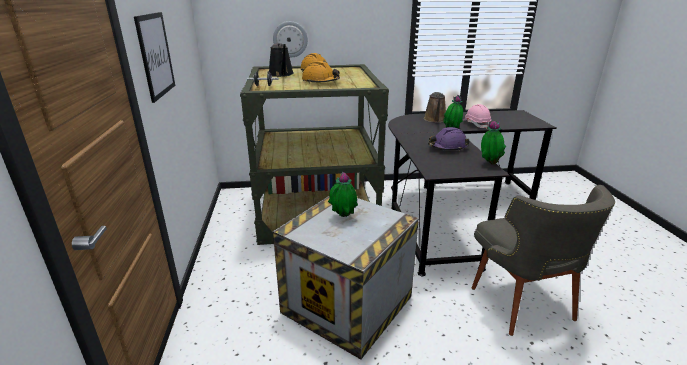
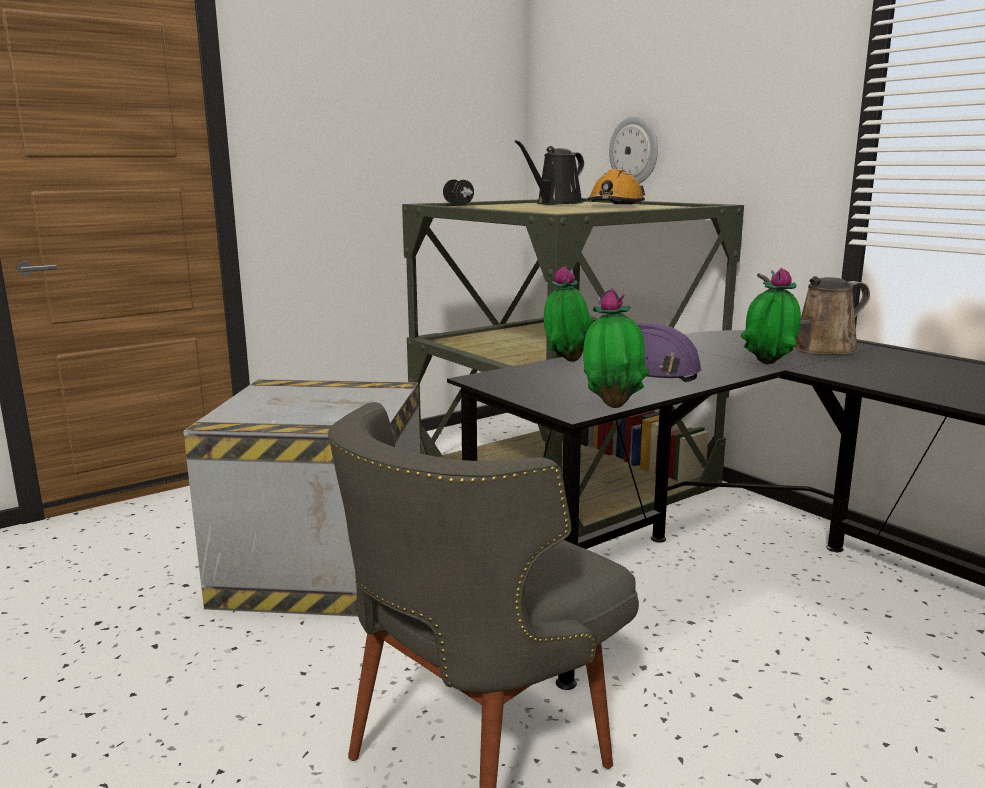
camera: 60 degrees right, 10 degrees down
picture [134,12,175,103] -> none
orange hard hat [302,61,340,83] -> none
potted plant [328,172,358,217] -> potted plant moved to [544,266,593,362]
pink hard hat [463,104,491,129] -> none

